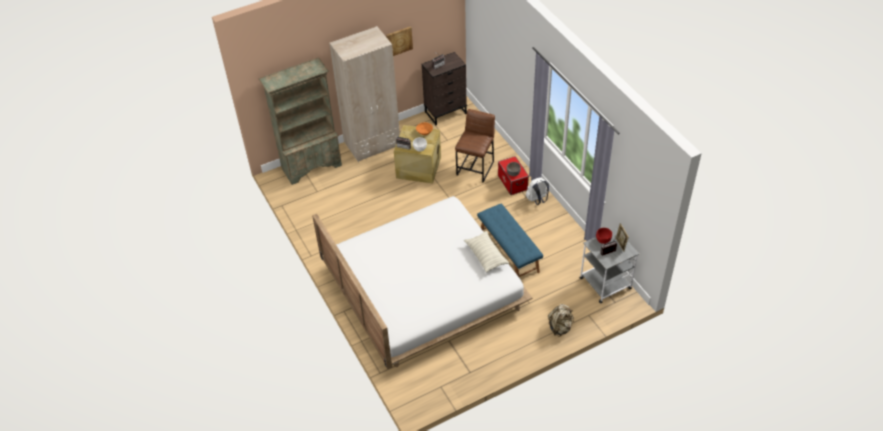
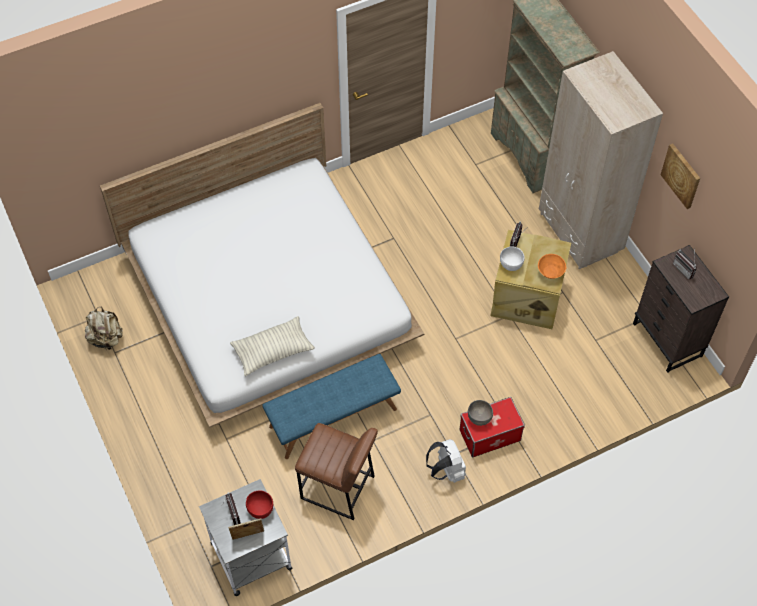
camera: 90 degrees right, 10 degrees up
brown chair [455,109,495,182] -> brown chair moved to [295,423,378,520]
beige backpack [548,304,574,337] -> beige backpack moved to [85,307,123,350]

